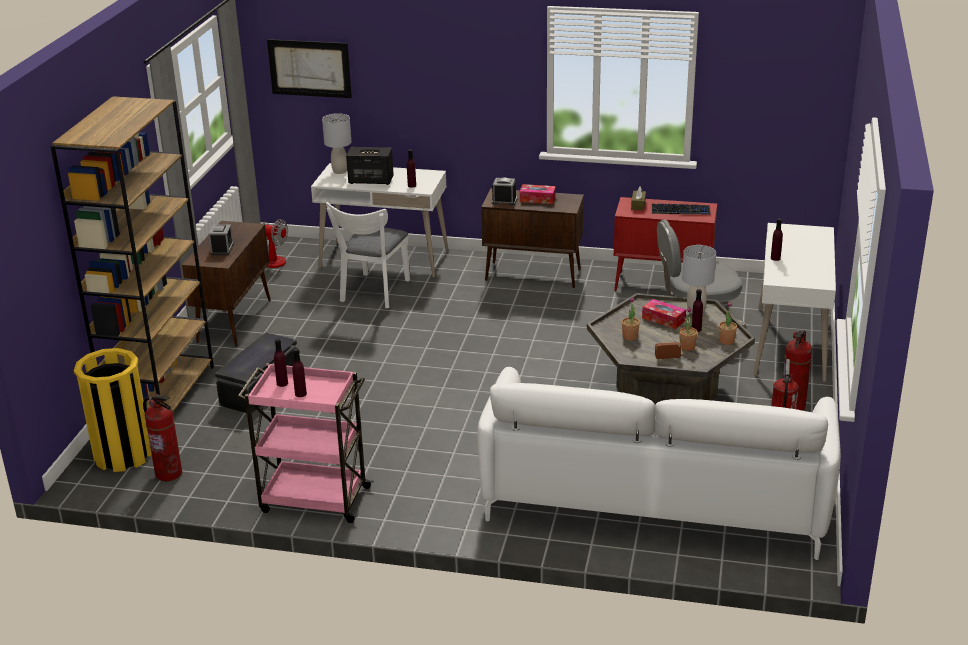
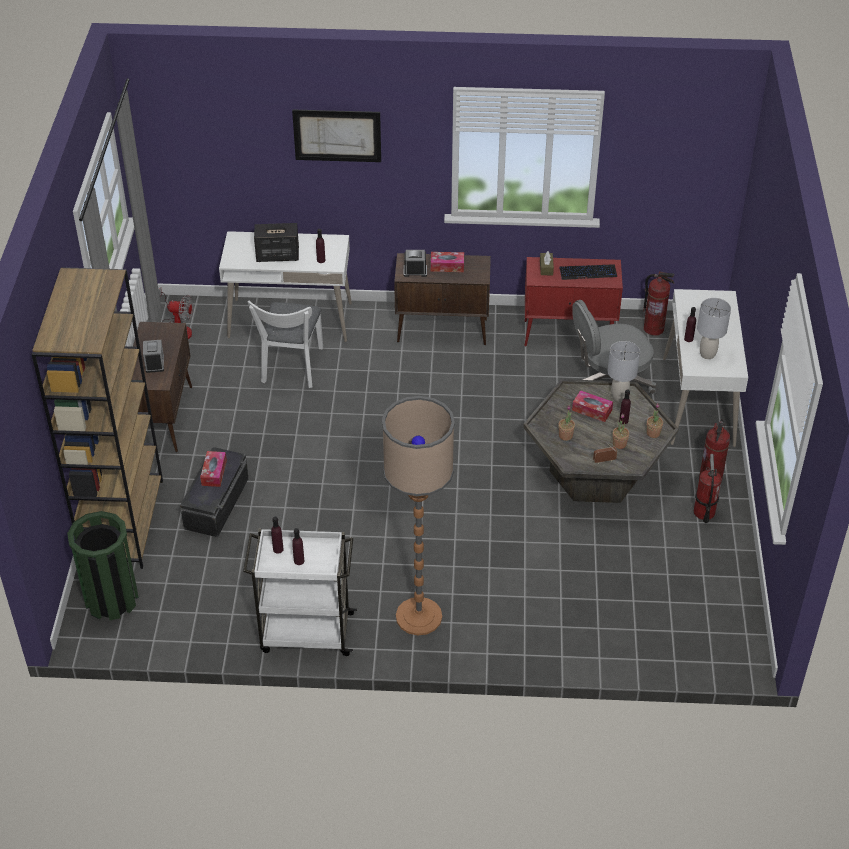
camera: 10 degrees left, 15 degrees up
yellow trash can [74,348,151,472] -> green trash can [67,511,139,620]
fire extinguisher [143,394,182,481] -> fire extinguisher moved to [642,271,675,336]
pink cart [238,363,374,523] -> white cart [243,529,357,656]
picture [267,39,352,98] -> picture moved to [292,109,381,162]
grey table lamp [322,113,351,174] -> grey table lamp moved to [697,298,731,359]
white sofa [477,367,841,560] -> none
none -> tissue box [200,451,227,487]
none -> floor lamp [382,396,455,635]

